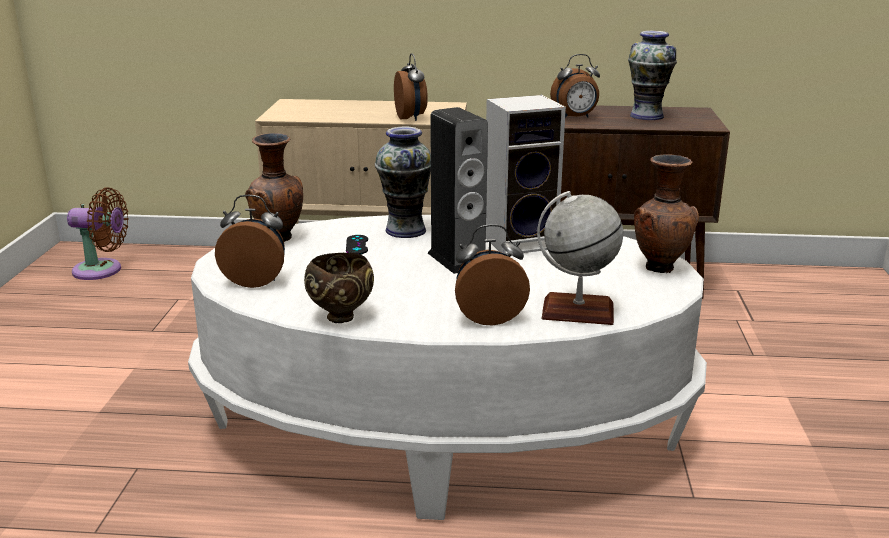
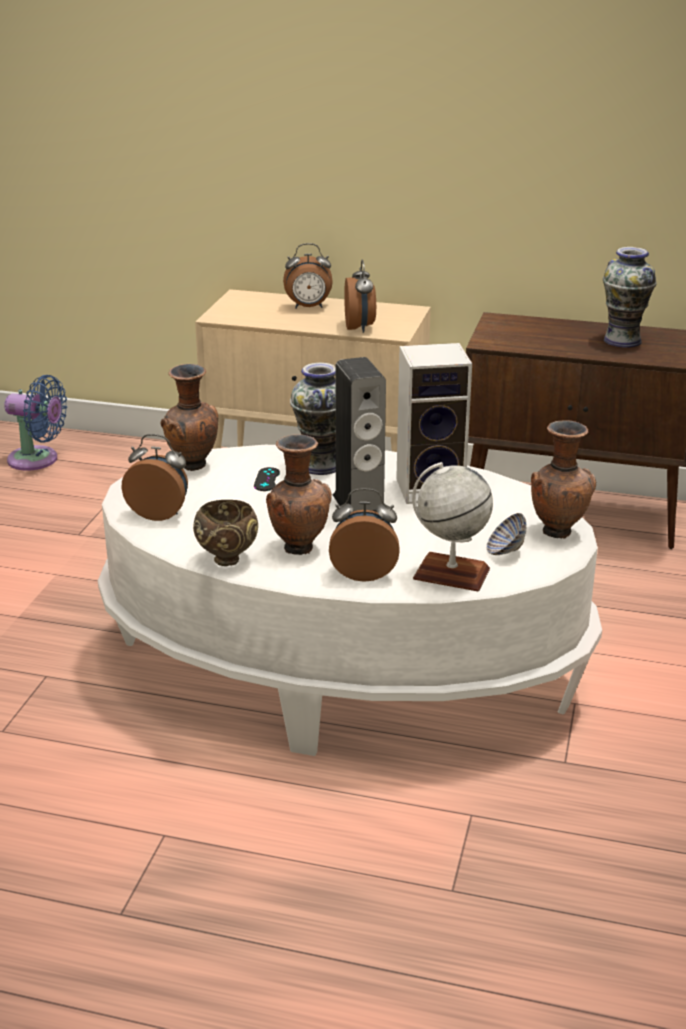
camera: 10 degrees right, 5 degrees up
brown fan [67,187,129,280] -> blue fan [4,375,67,471]
alarm clock [550,54,600,118] -> alarm clock moved to [283,243,333,309]
none -> brown vase [266,434,332,555]
none -> bowl [487,513,526,555]

